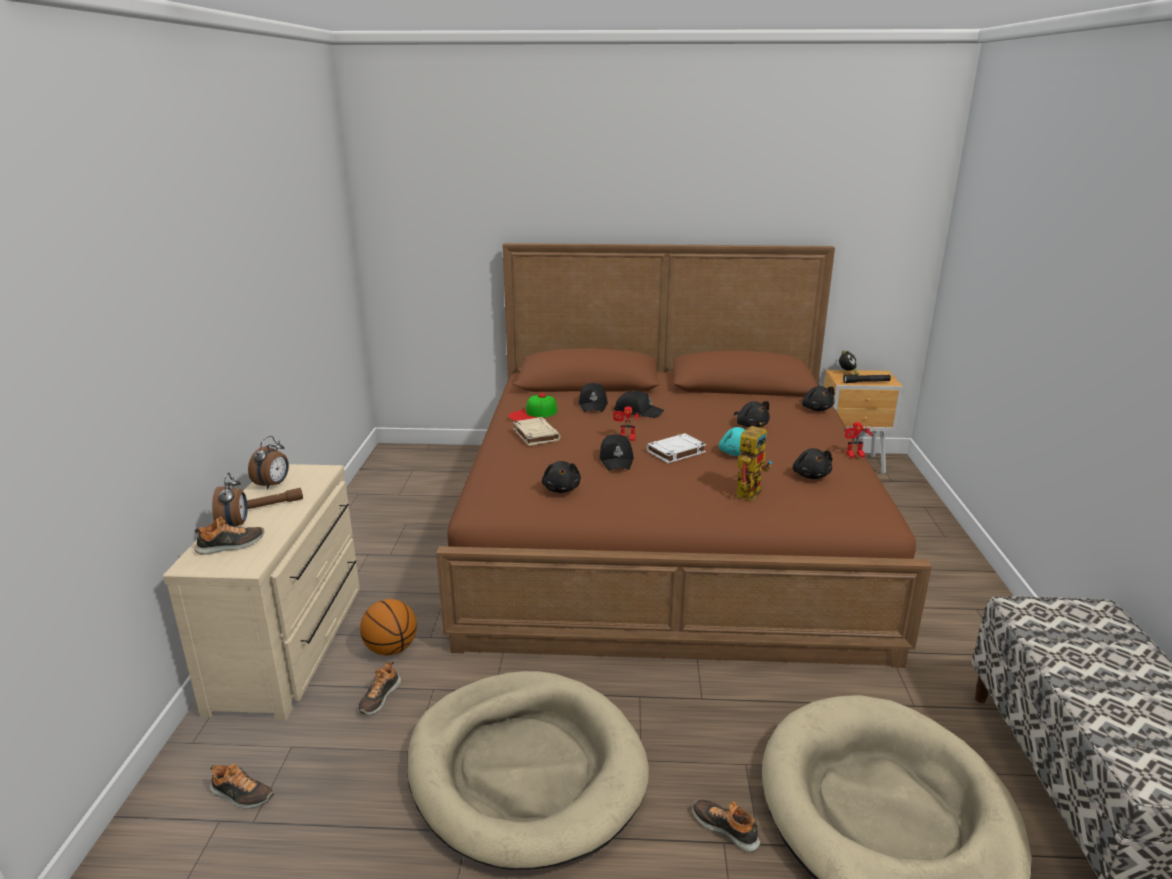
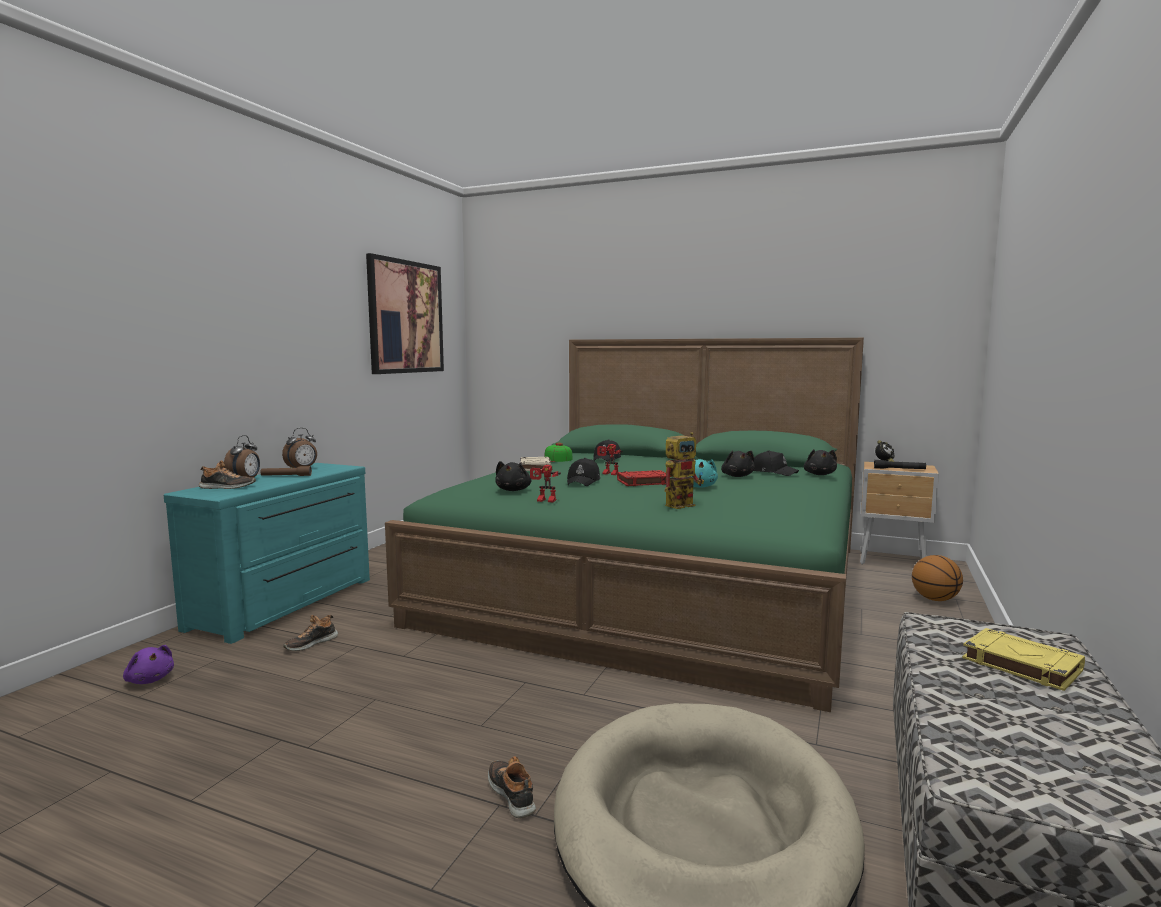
camera: 20 degrees right, 15 degrees down
beige dresser [163,464,360,720] -> turquoise dresser [164,463,370,644]
shoe [210,763,274,809] -> purple plush toy [123,645,174,684]
basketball [360,599,417,656] -> basketball moved to [912,555,963,601]
beige dog bed [407,671,649,870] -> none
brown bed [436,243,932,668] -> green bed [385,338,864,712]
black cap [614,391,664,418] -> black cap moved to [754,450,799,476]
white book [646,433,706,463] -> red book [617,470,671,486]
black plush toy [793,448,832,479] -> none
toy robot [844,422,873,458] -> toy robot moved to [530,465,561,502]
none -> picture [366,253,444,374]
none -> yellow book [962,628,1085,691]

